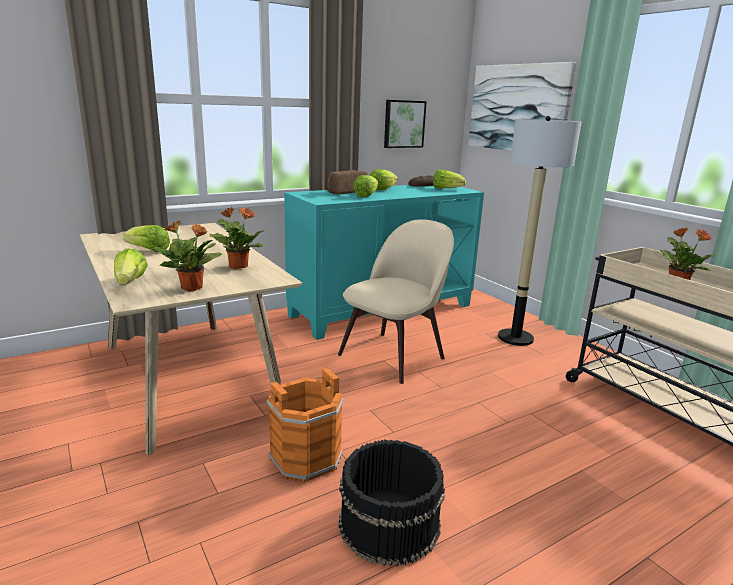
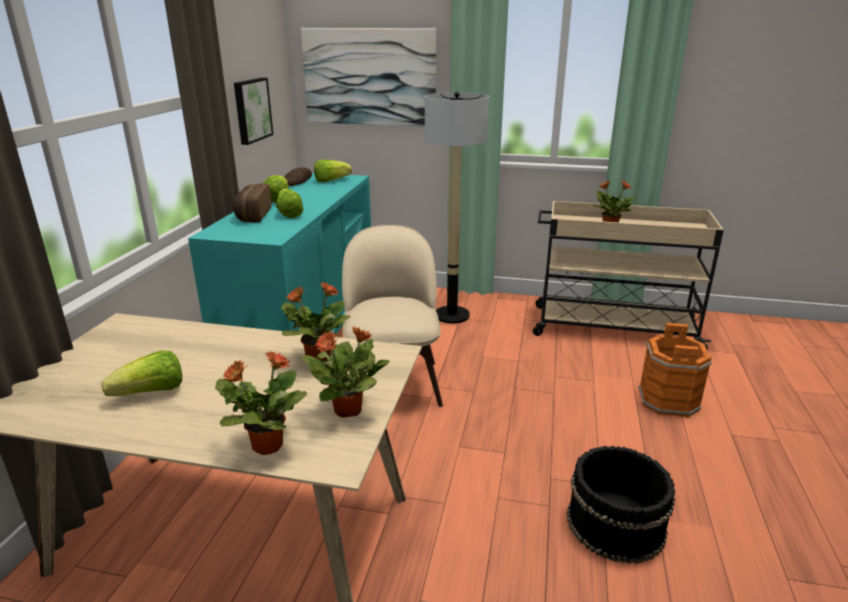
camera: 45 degrees left, 5 degrees up
lettuce [114,248,148,285] -> potted plant [215,351,308,455]
orange bucket [267,368,344,482] -> orange bucket moved to [638,323,712,418]

